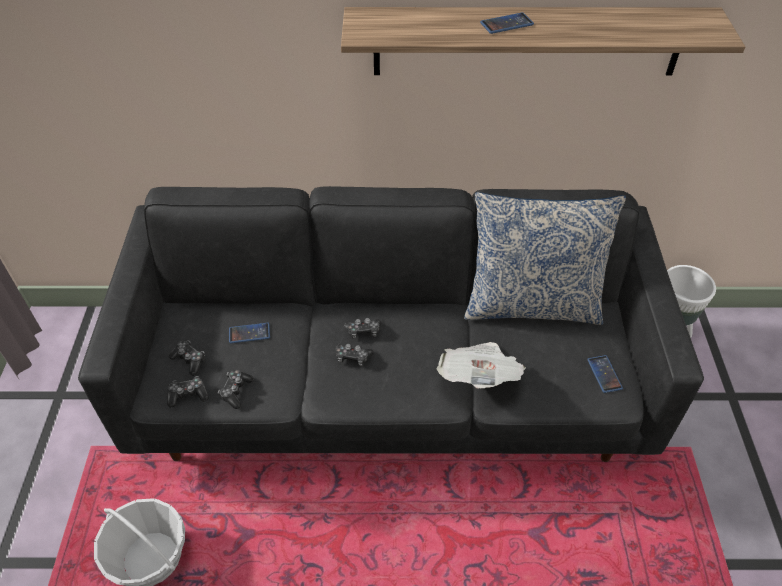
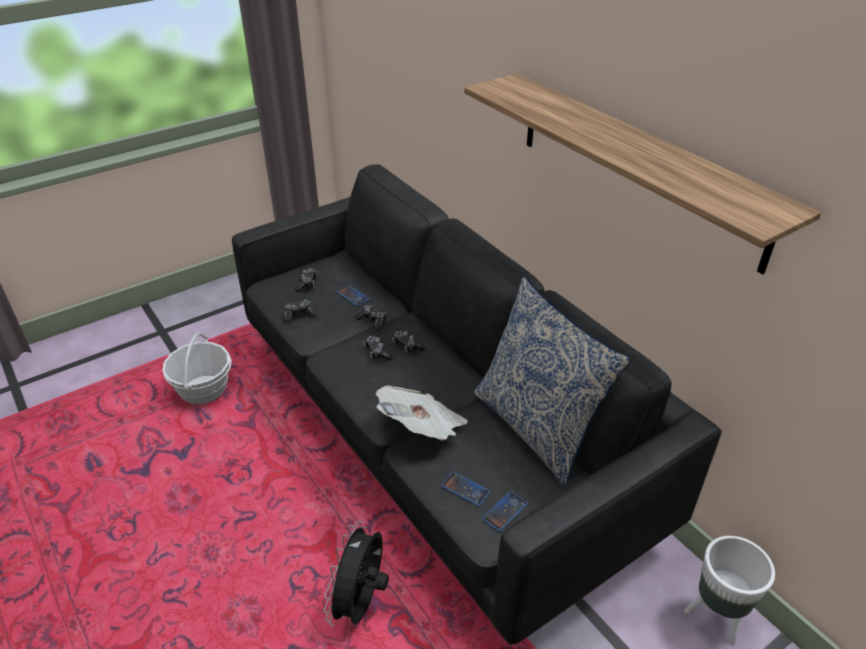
camera: 55 degrees right, 10 degrees down
game controller [167,376,209,408] -> game controller moved to [355,305,387,331]
phone [480,12,534,34] -> phone moved to [441,471,491,507]
none -> black fan [324,521,389,627]

